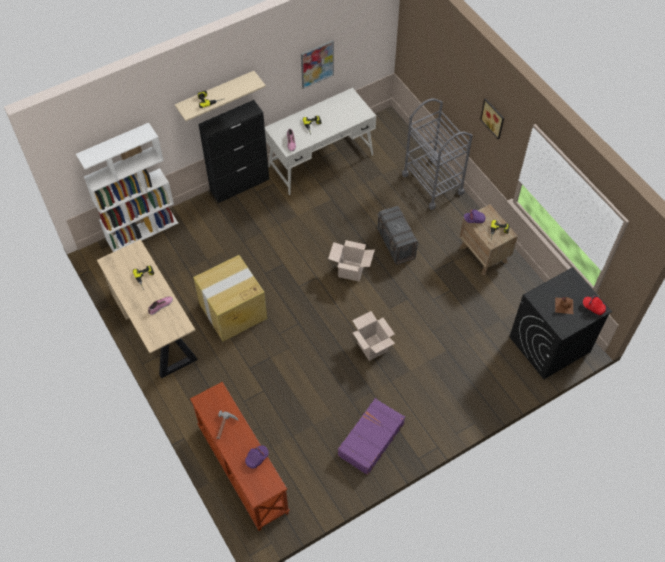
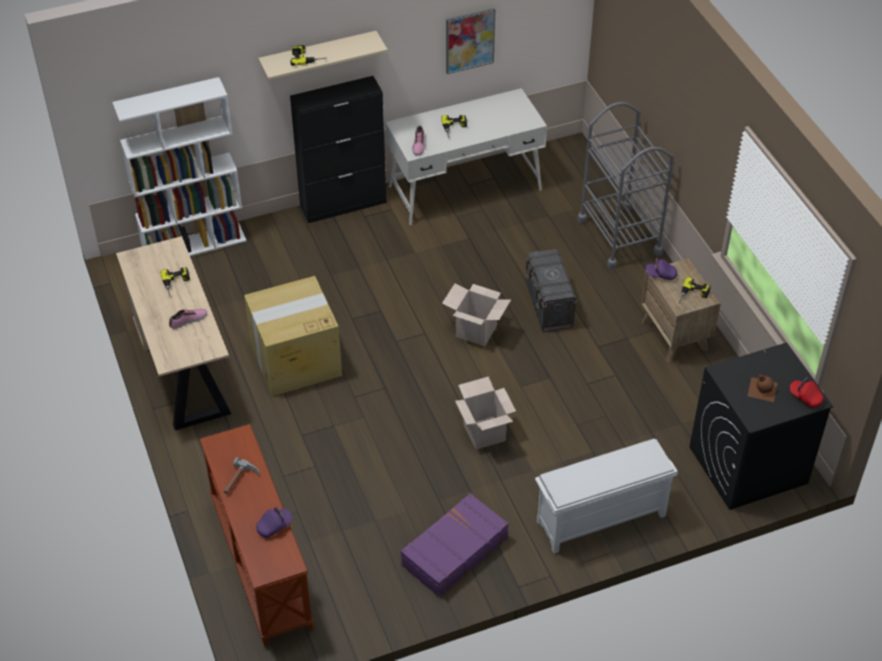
camera: 10 degrees right, 10 degrees down
picture [480,98,504,139] -> none
none -> white shoe rack [535,439,678,554]

